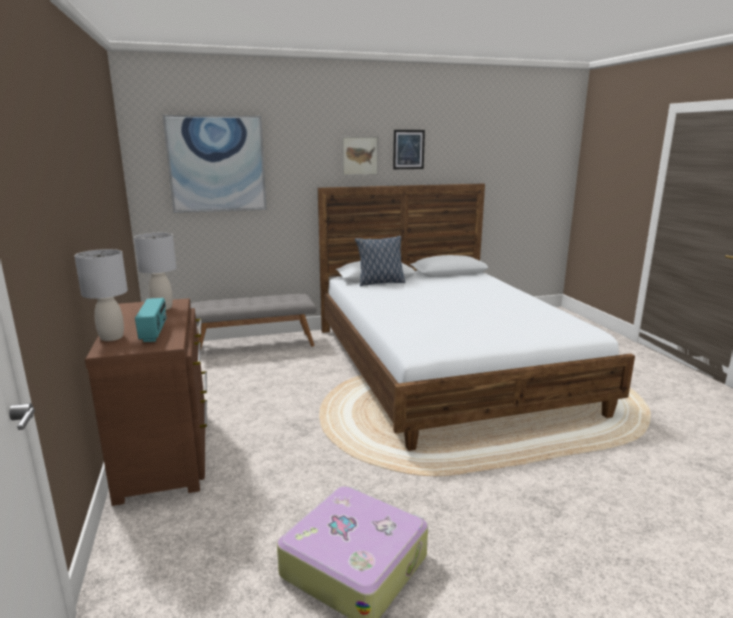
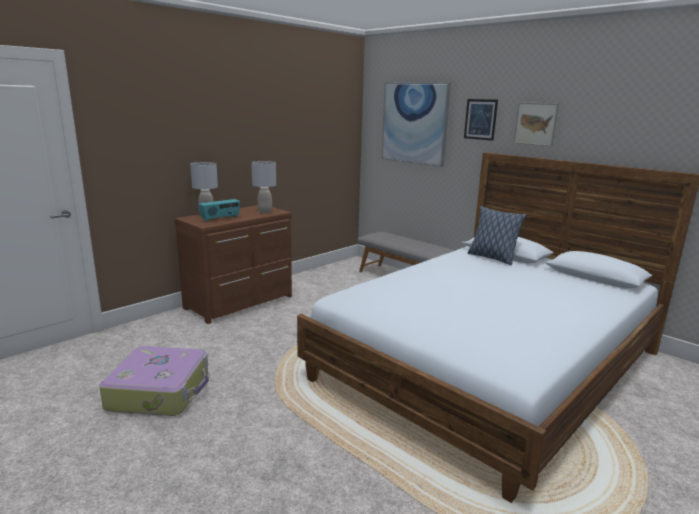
camera: 60 degrees right, 0 degrees up
picture [393,130,425,169] -> picture moved to [464,99,498,141]

